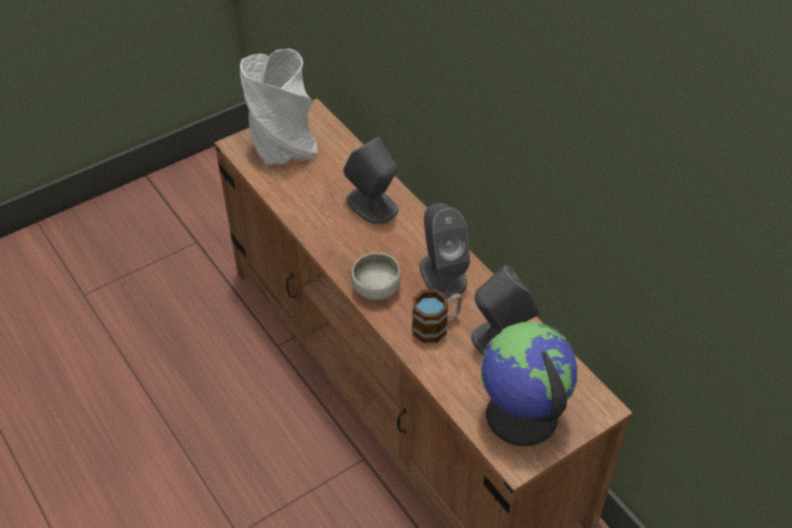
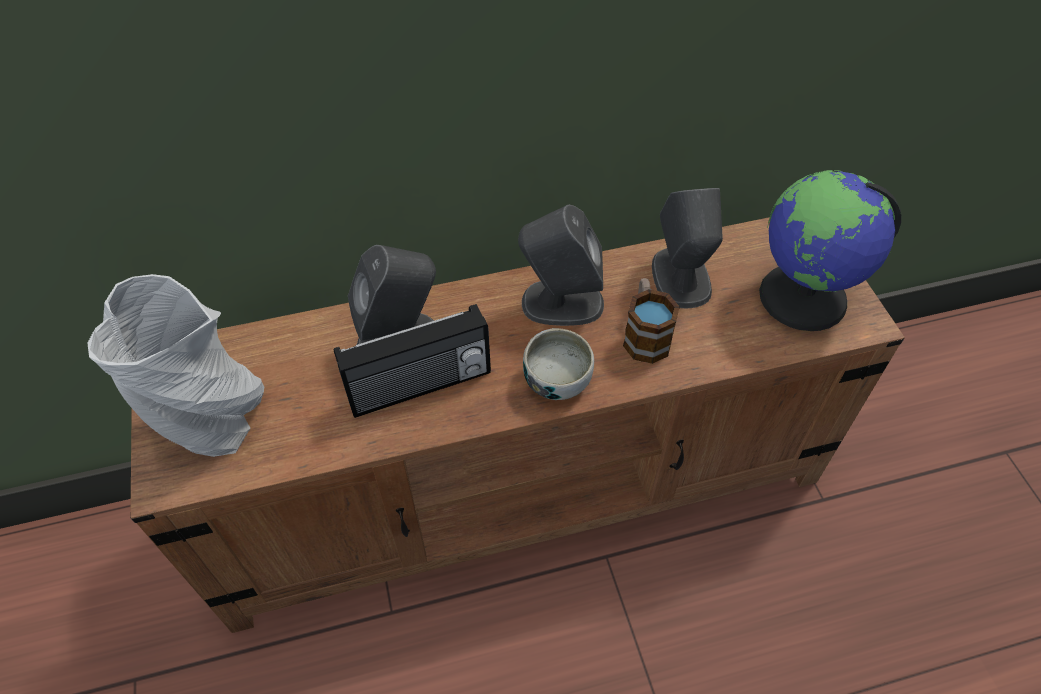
camera: 70 degrees left, 5 degrees up
none -> radio [333,304,491,418]

